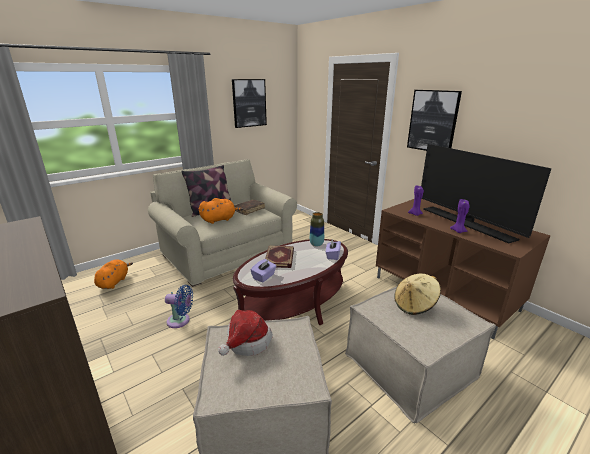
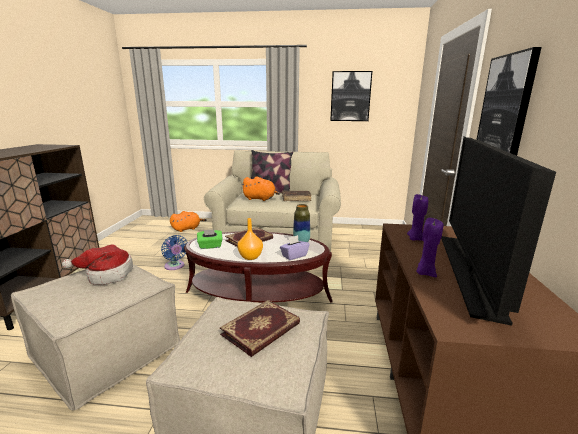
camera: 45 degrees right, 5 degrees down
purple tissue box [251,259,276,282] -> green tissue box [197,229,223,249]
beige hat [394,274,441,315] -> book [220,300,300,357]
none -> orange vase [237,218,263,260]

